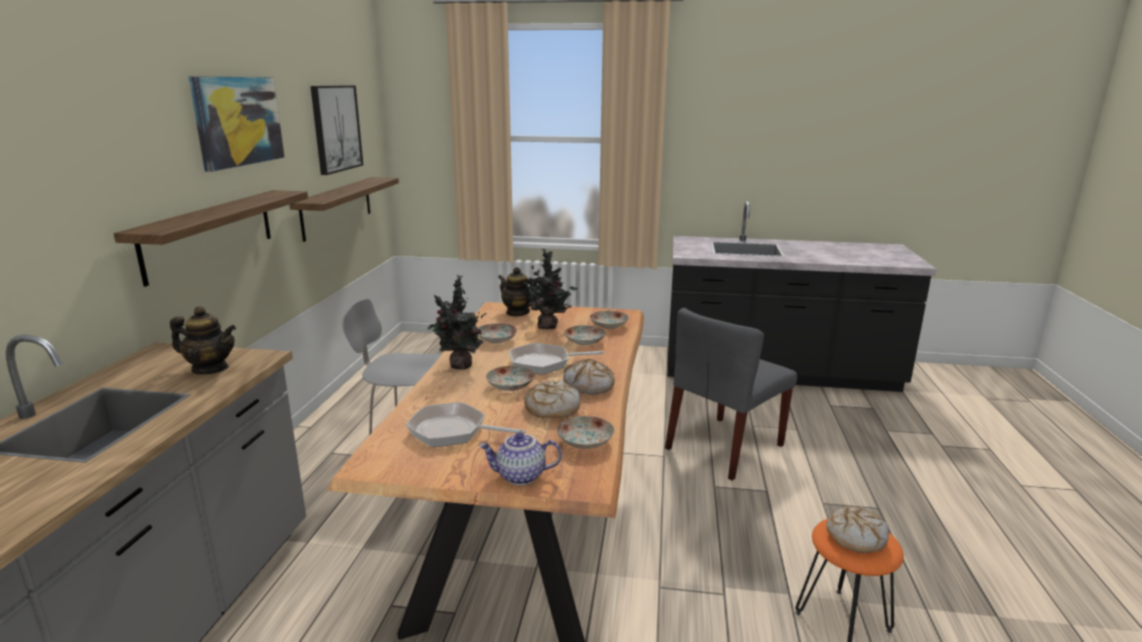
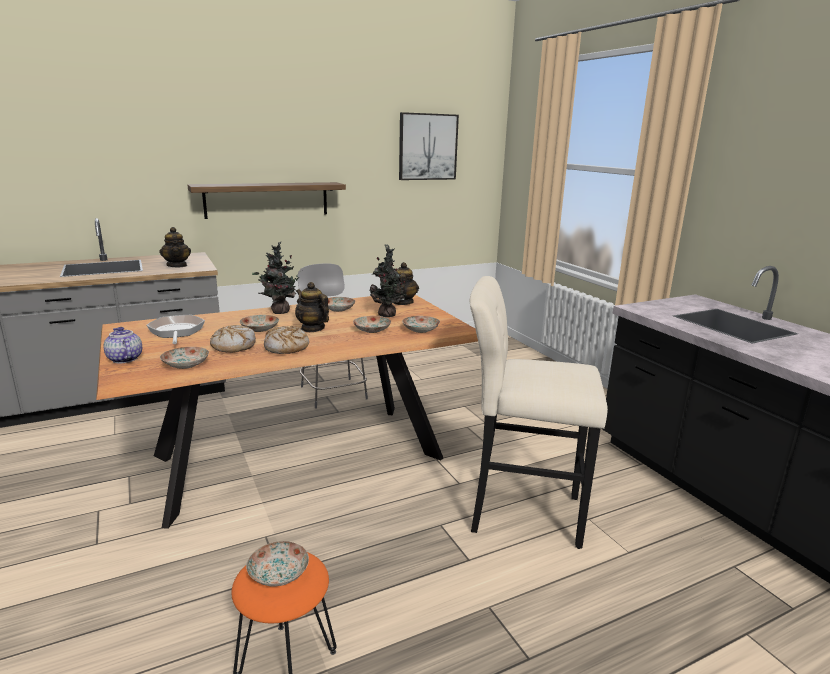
camera: 55 degrees right, 0 degrees up
picture [188,76,284,172] -> none
shelf [289,177,399,242] -> none
frying pan [509,343,604,375] -> teapot [295,282,329,332]
grey chair [665,308,797,481] -> beige stool [470,276,608,549]
bread [826,506,889,553] -> plate [246,541,309,587]

